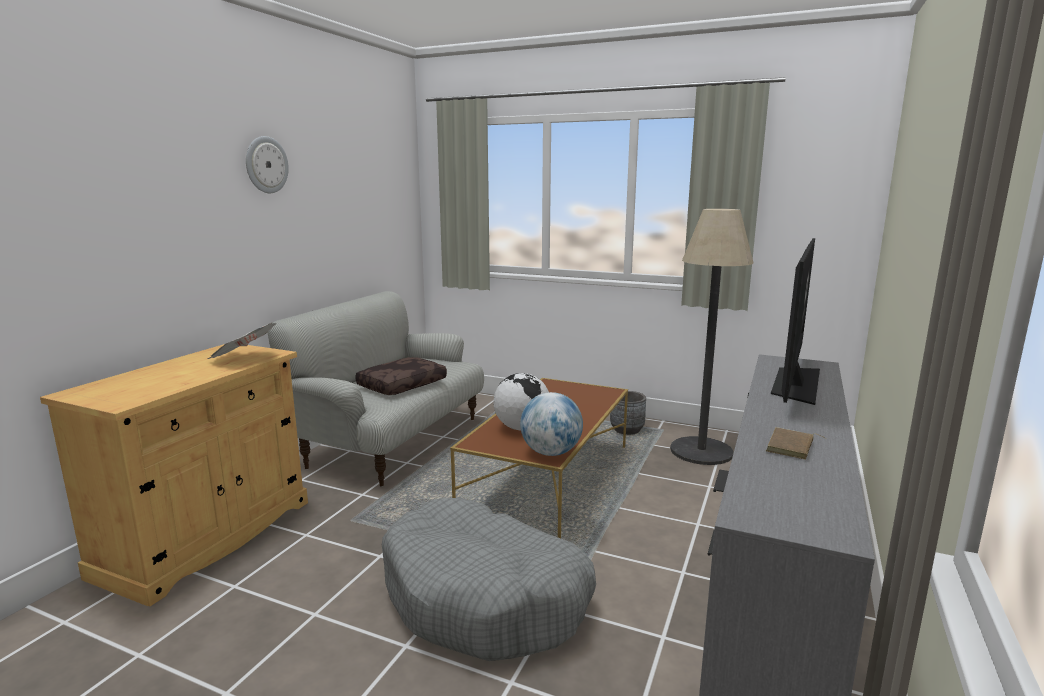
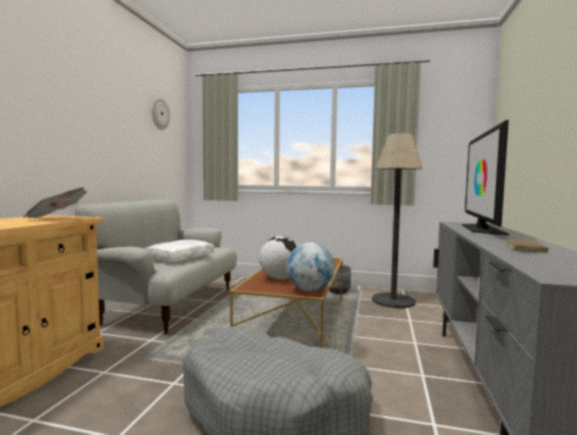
camera: 10 degrees left, 10 degrees down
wall clock [246,136,289,193] -> wall clock moved to [152,98,170,130]
brown pillow [355,357,447,395] -> white pillow [145,240,214,262]

